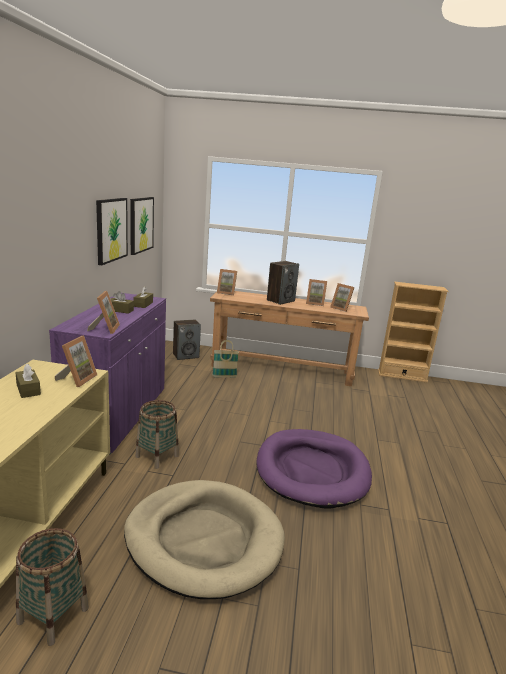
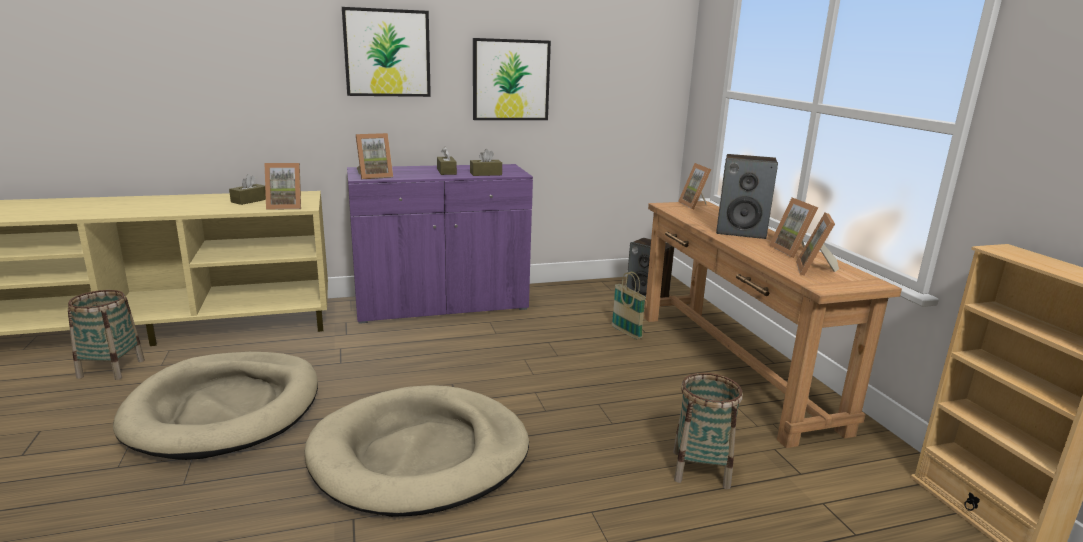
camera: 65 degrees right, 0 degrees up
picture [130,197,154,255] -> picture moved to [342,7,431,97]
basket [136,400,179,469] -> basket moved to [673,373,743,489]
purple dog bed [256,429,372,509] -> beige dog bed [304,385,529,517]

